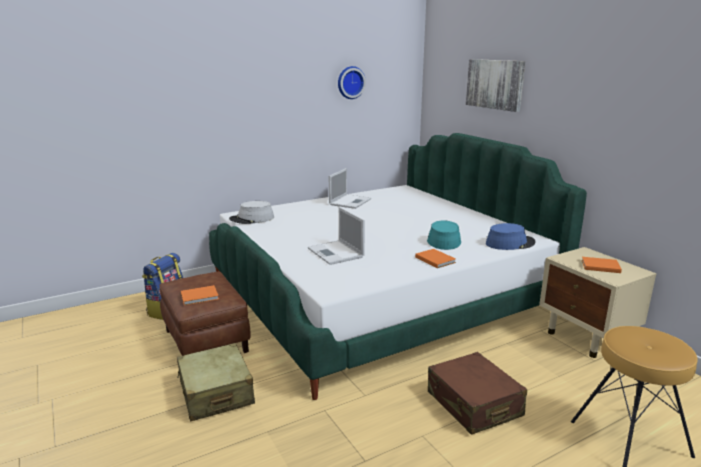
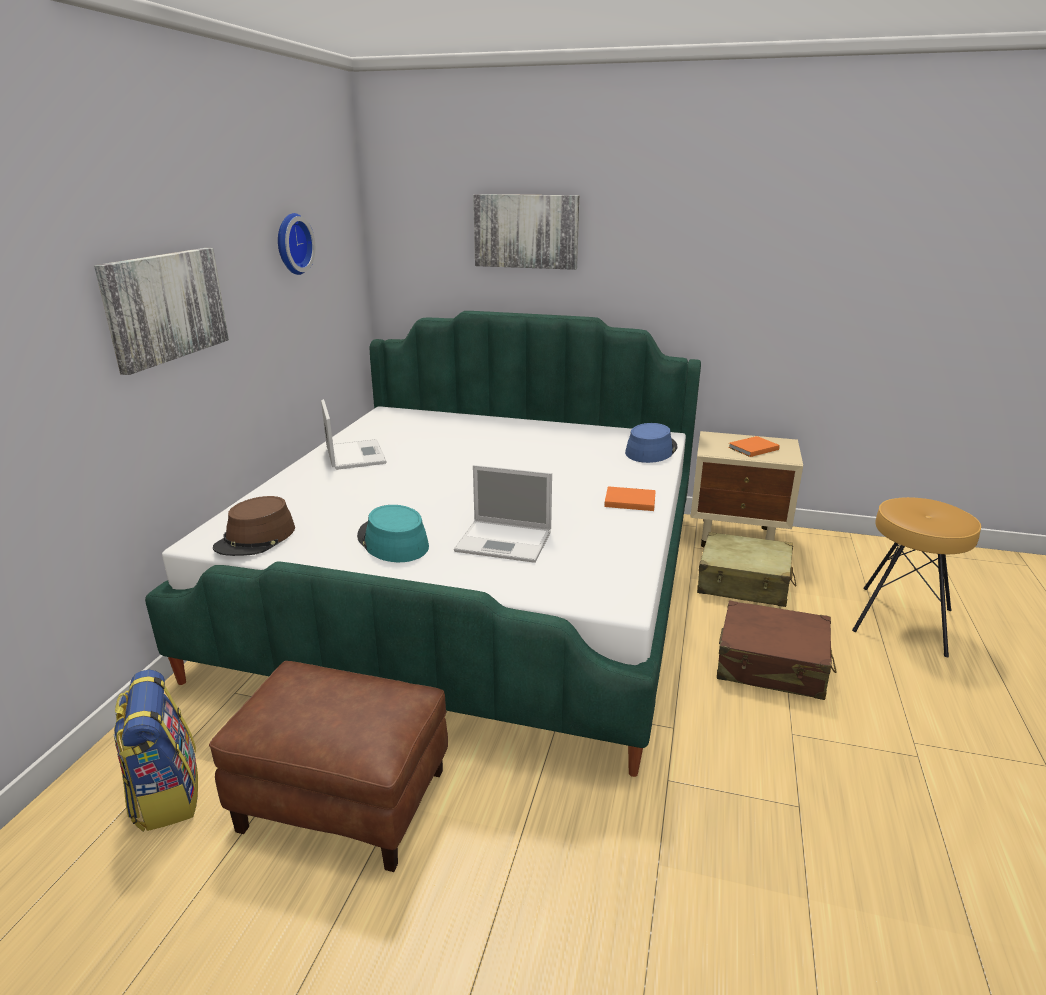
camera: 45 degrees left, 5 degrees up
beige suitcase [177,343,255,422] -> beige suitcase moved to [697,532,796,607]
orange book [181,285,219,305] -> none
grey hat [229,201,274,224] -> brown hat [213,496,295,556]
turquoise hat [427,220,461,250] -> turquoise hat moved to [357,505,429,562]
none -> picture [94,248,229,375]

